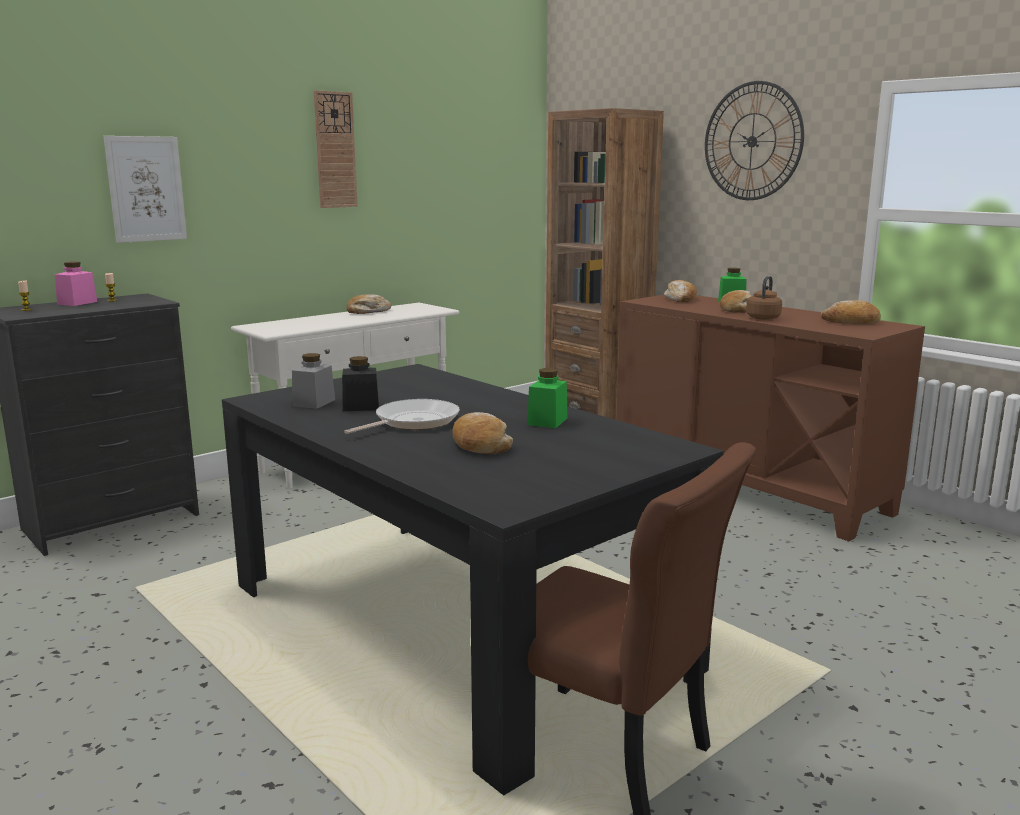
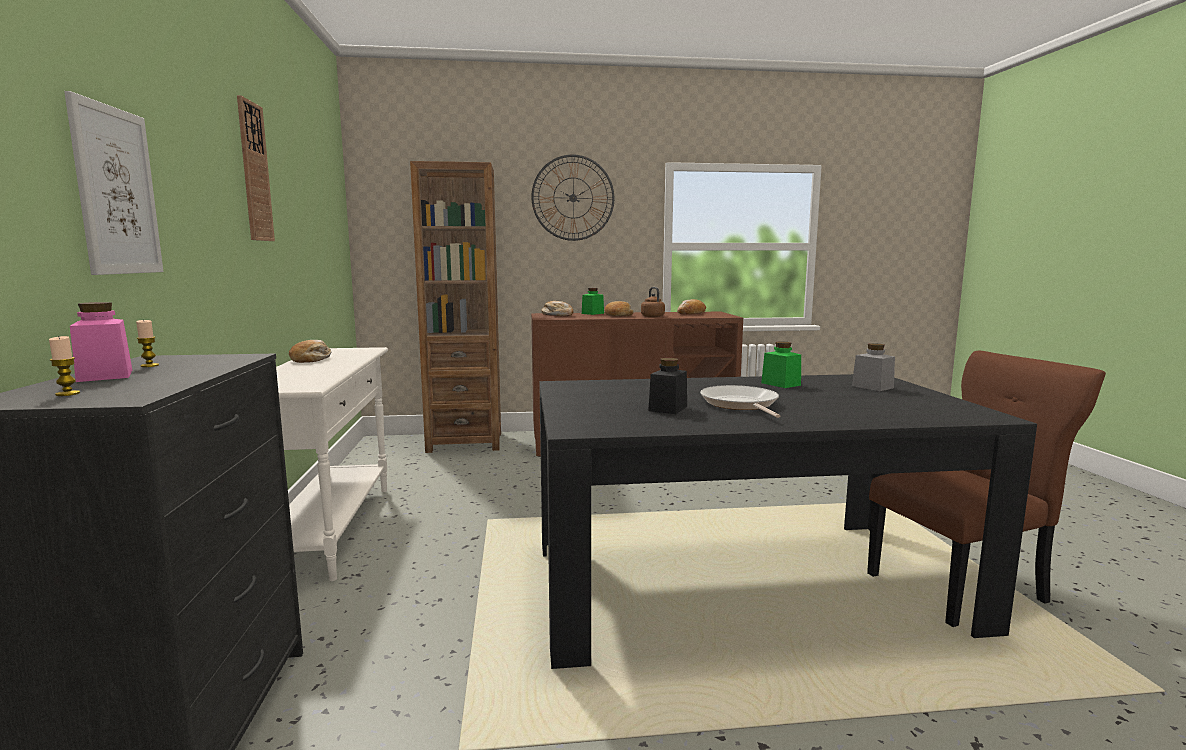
camera: 55 degrees left, 5 degrees down
grey jar [292,353,335,409] -> grey jar moved to [852,343,895,391]
bread [452,412,513,454] -> none

